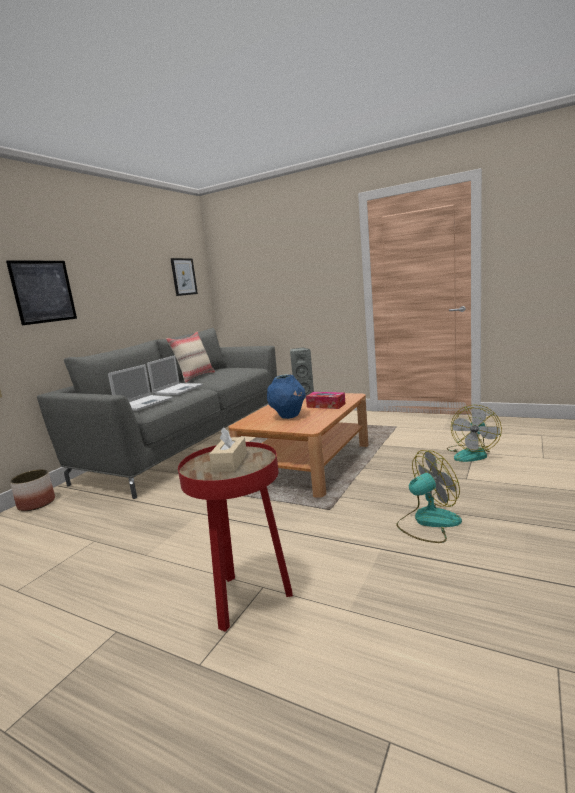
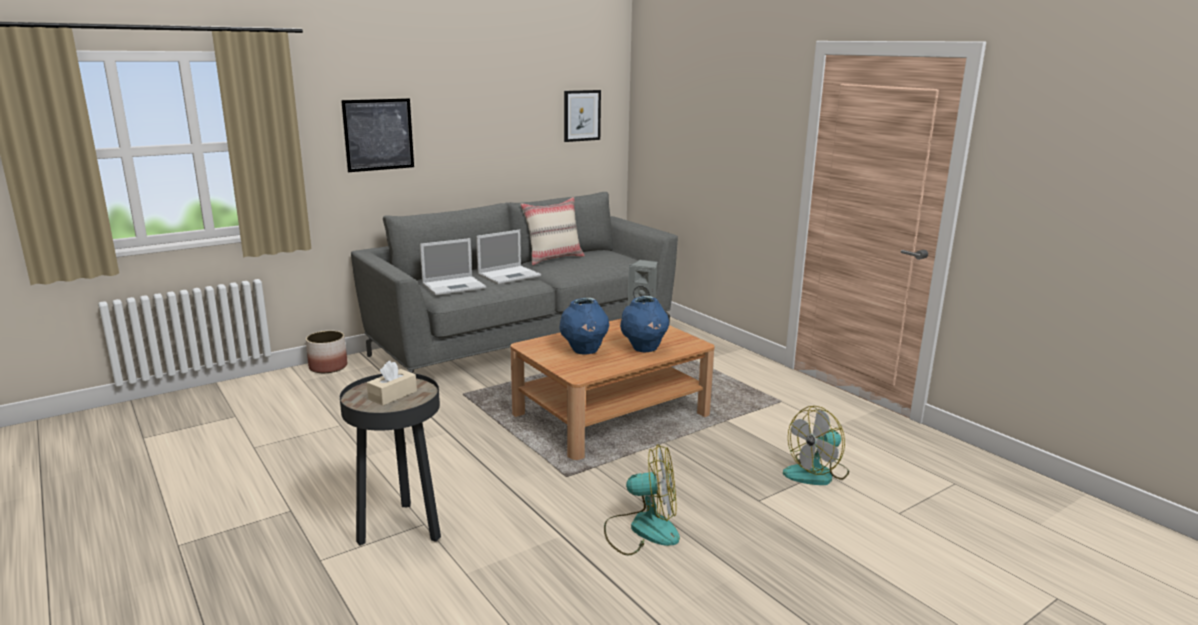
camera: 25 degrees right, 5 degrees up
red side table [178,442,293,632] -> black side table [340,373,441,546]
tissue box [306,392,345,409] -> blue vase [620,296,669,352]

